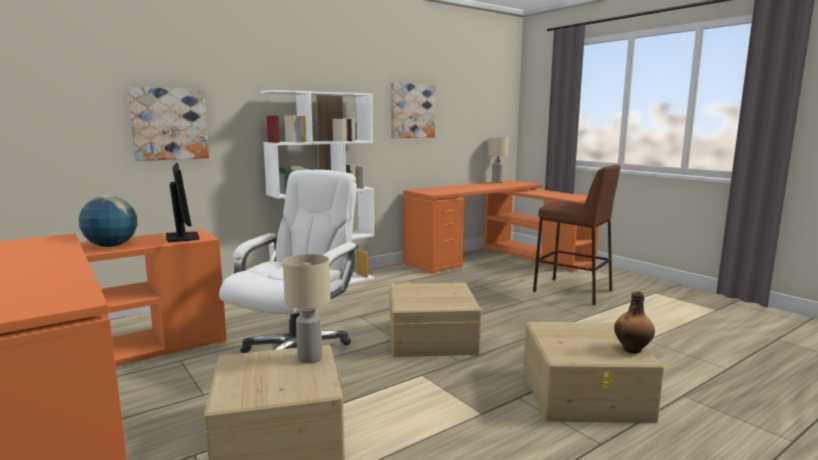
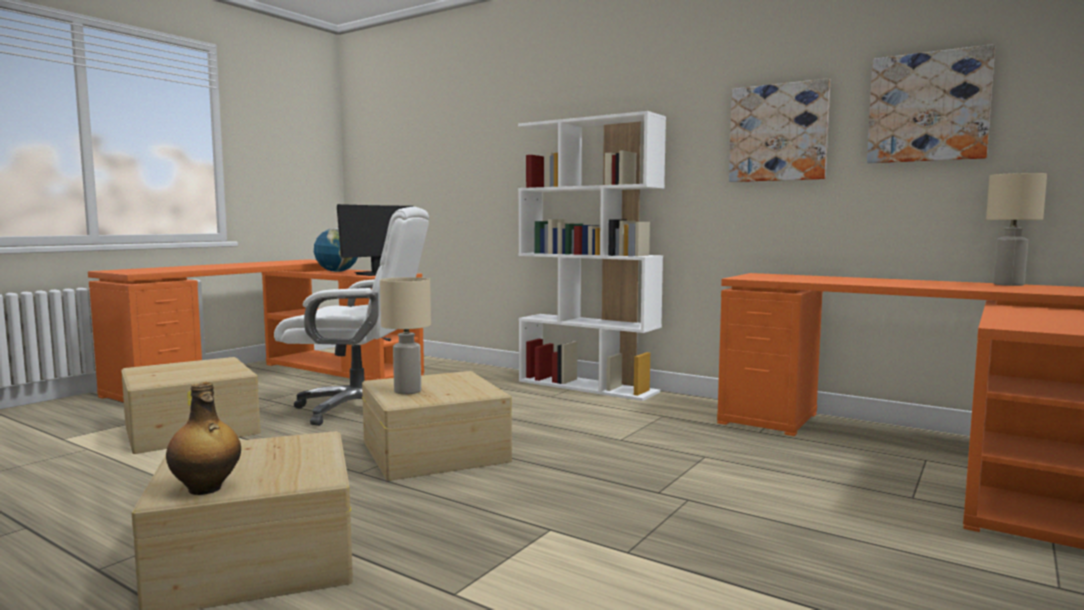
camera: 70 degrees right, 5 degrees down
picture [127,87,209,161] -> picture moved to [867,44,995,163]
beige table lamp [283,254,331,364] -> beige table lamp moved to [380,277,431,395]
brown stool [533,165,621,305] -> none

